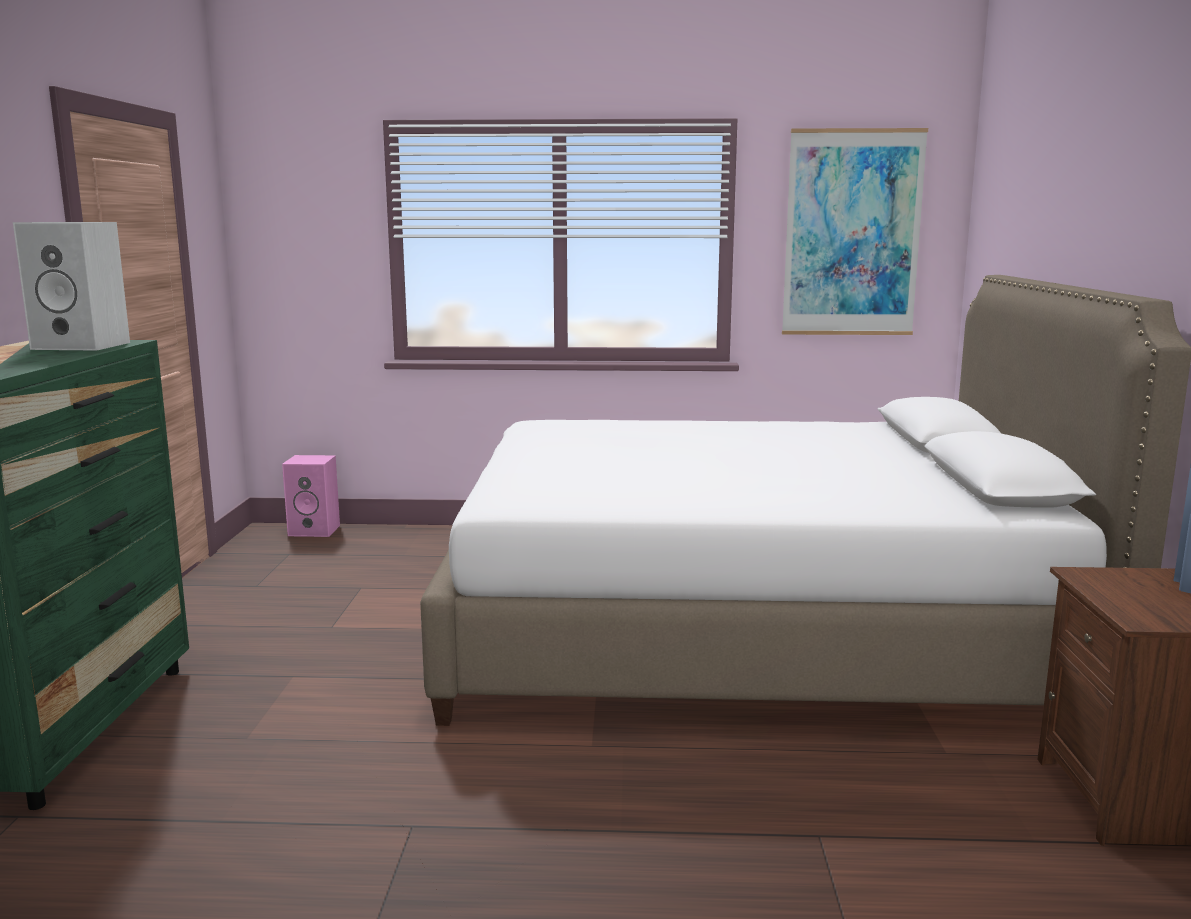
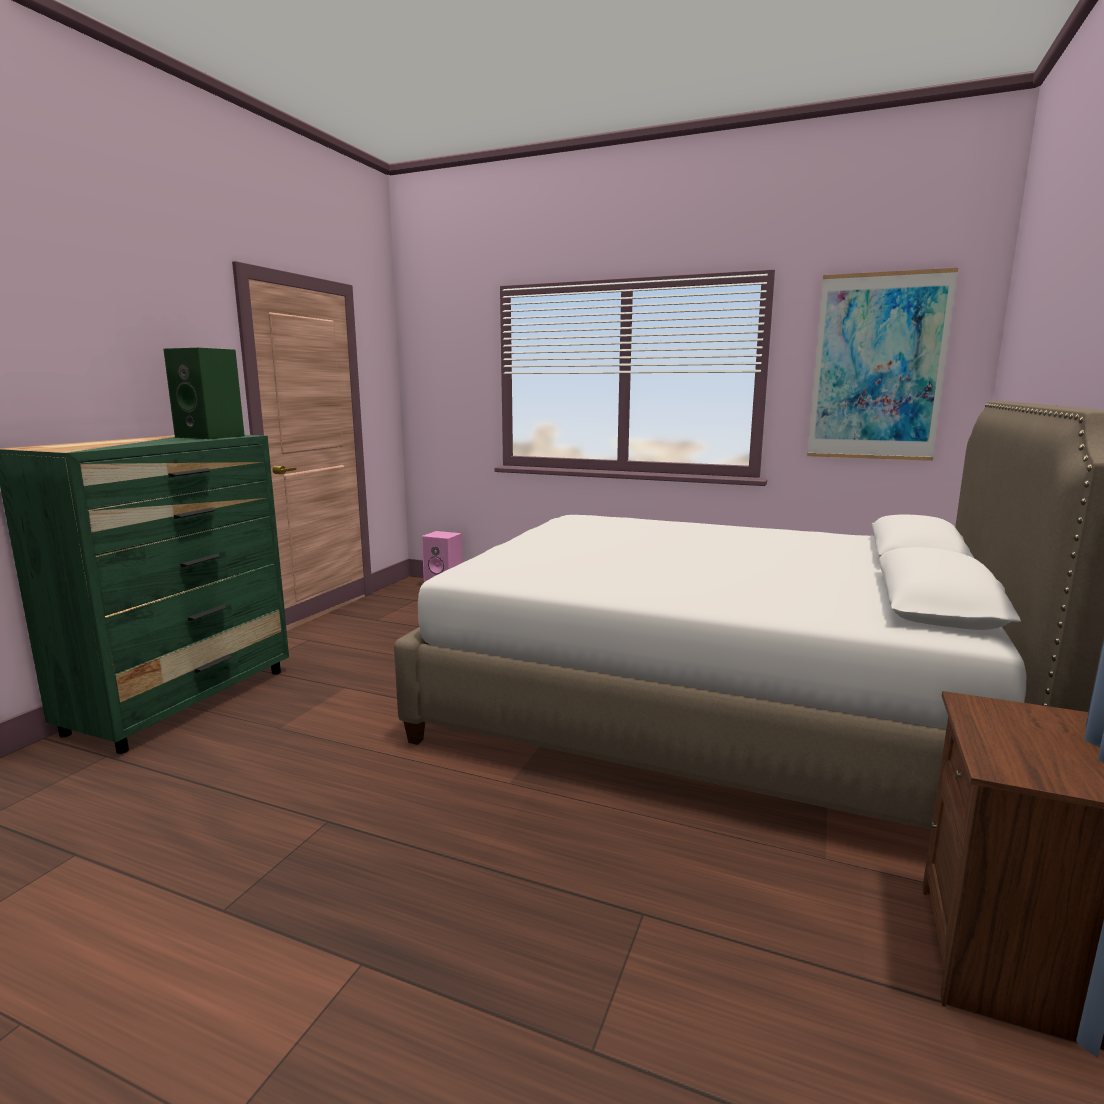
camera: 20 degrees right, 0 degrees up
white speaker [13,222,130,351] -> green speaker [163,348,245,439]

